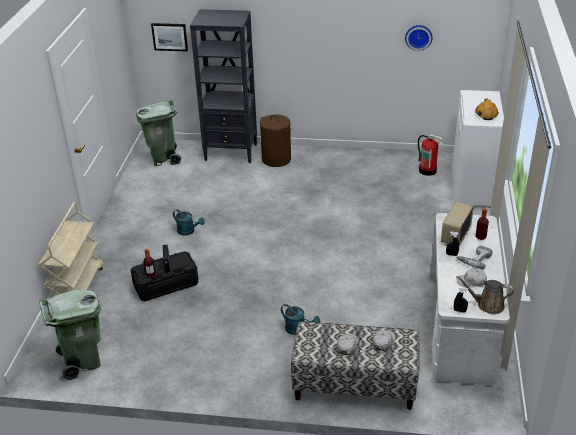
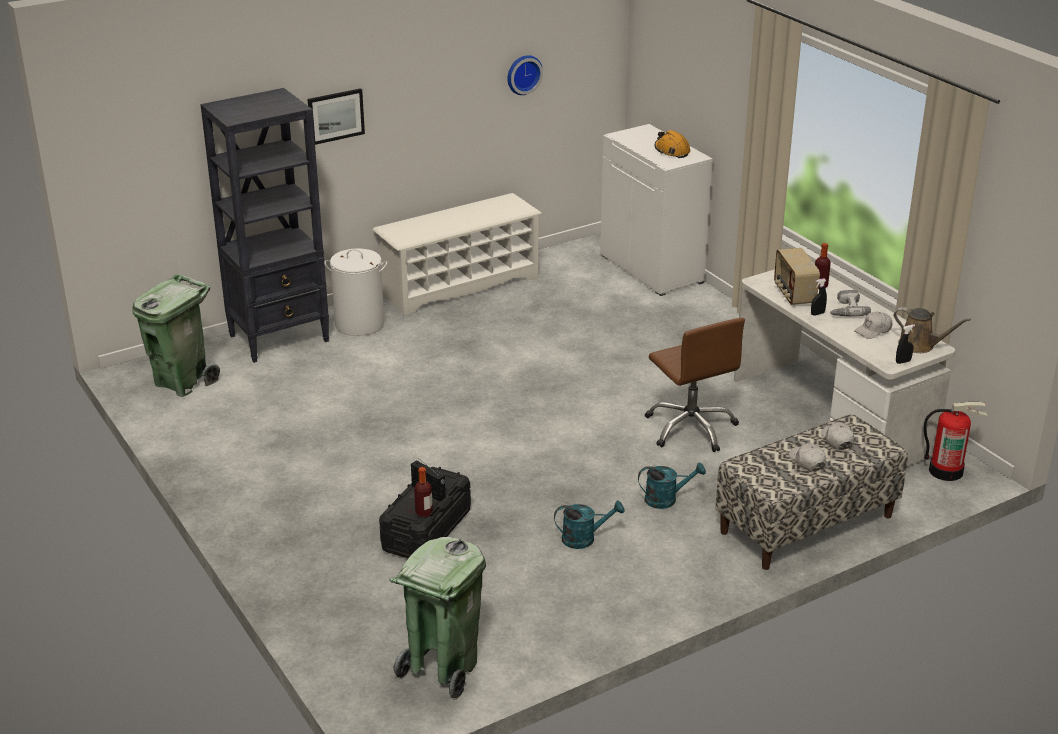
camera: 40 degrees left, 5 degrees down
beige cart [38,202,103,297] -> none
picture [151,23,188,52] -> picture moved to [308,88,365,145]
turquoise watering can [173,209,205,236] -> turquoise watering can moved to [554,500,624,549]
brown laundry basket [260,115,291,167] -> white laundry basket [325,248,388,336]
fire extinguisher [418,134,444,176] -> fire extinguisher moved to [924,402,988,481]
brown watering can [456,276,514,314] -> brown watering can turned 120 degrees counterclockwise [894,307,971,353]
none -> white shoe rack [373,193,541,316]
none -> brown office chair [645,318,745,452]

